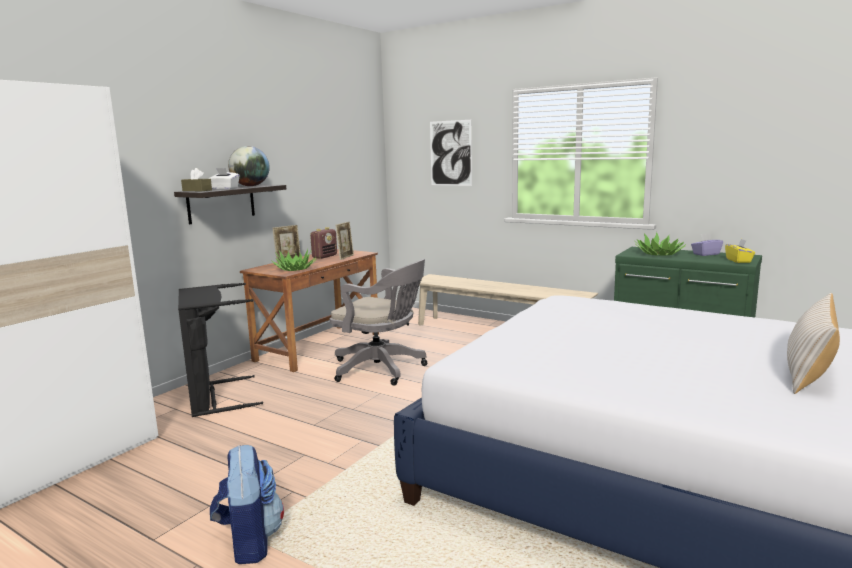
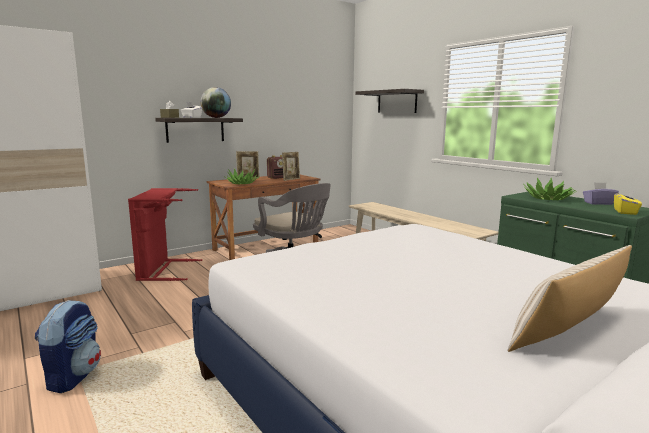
camera: 20 degrees right, 0 degrees up
black laundry basket [178,283,263,417] -> red laundry basket [128,188,202,281]
picture [430,120,472,186] -> shelf [355,89,424,113]

